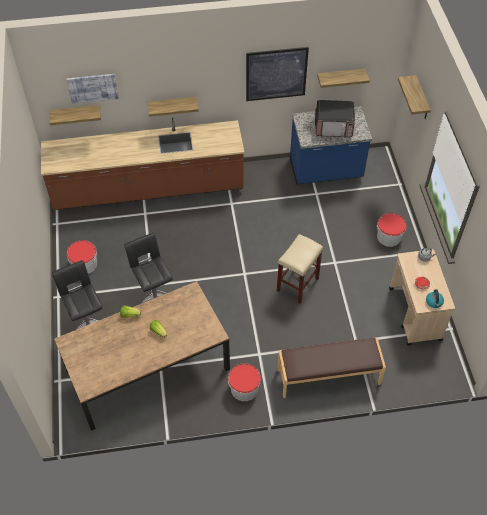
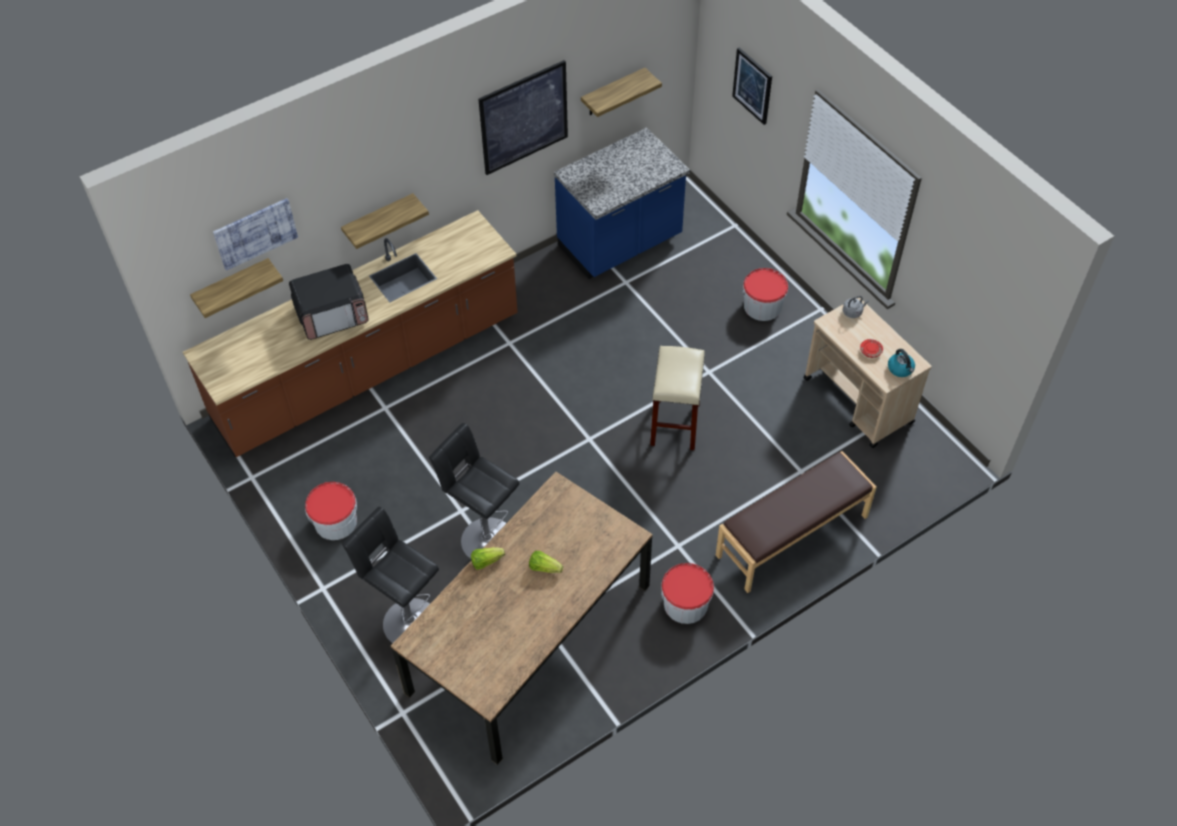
camera: 25 degrees left, 0 degrees up
microwave [315,100,355,137] -> microwave moved to [289,264,369,340]
shelf [398,75,431,119] -> picture [732,47,772,125]

